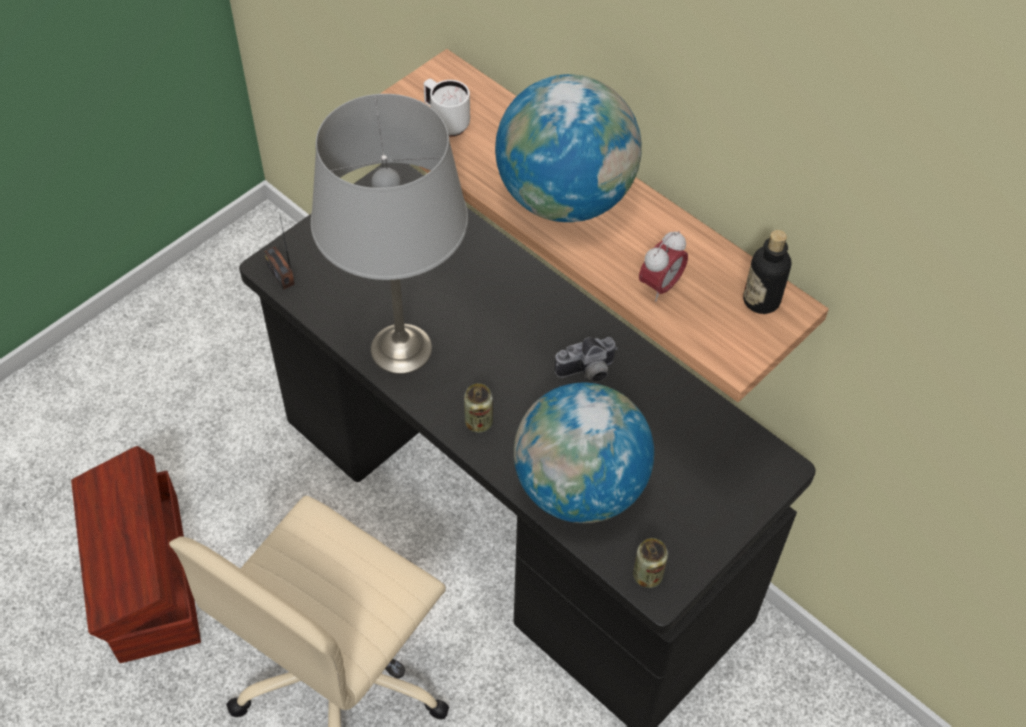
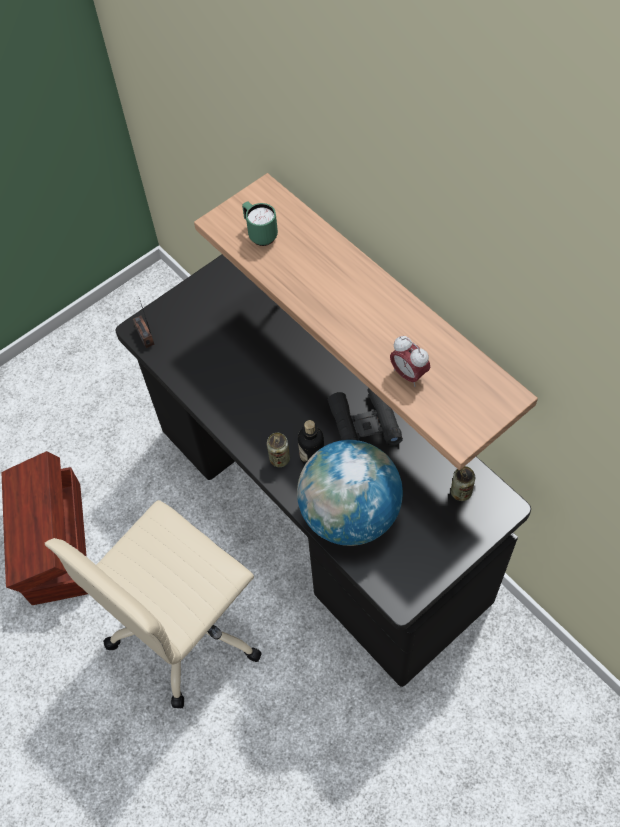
camera: 10 degrees right, 5 degrees up
grey table lamp [311,94,468,374] -> none
white mug [424,79,470,137] -> green mug [242,201,278,246]
globe [495,74,642,222] -> none
camera [555,337,618,382] -> black binoculars [328,388,403,446]
can [633,538,668,588] -> can moved to [451,466,475,501]
alarm clock [639,231,688,301] -> alarm clock turned 90 degrees clockwise [390,336,430,387]
bottle [743,230,792,314] -> bottle moved to [298,420,324,464]

